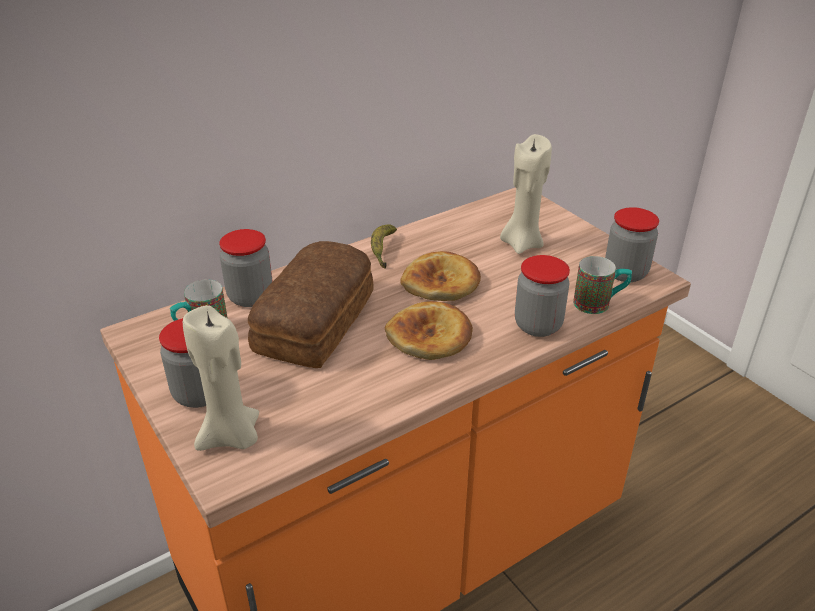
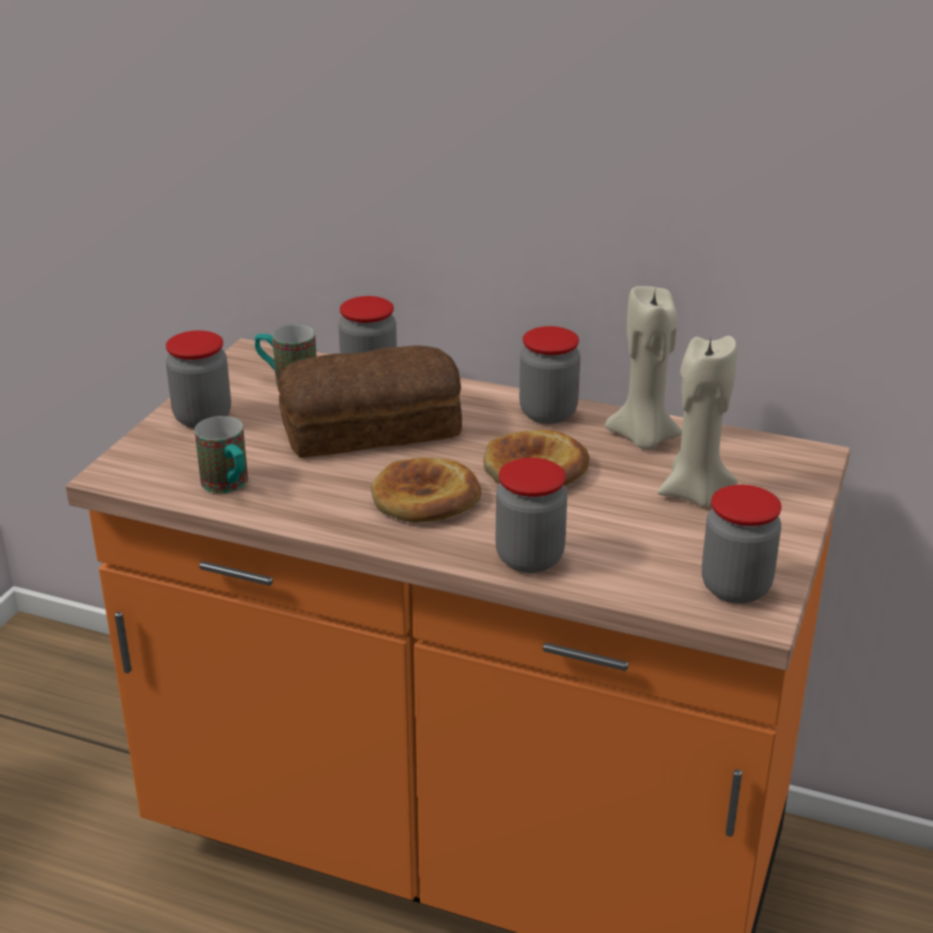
camera: 55 degrees right, 5 degrees down
beige candle [183,305,259,451] -> beige candle moved to [605,286,682,449]
banana [371,224,397,269] -> jar [519,326,580,424]
mug [573,256,632,314] -> mug moved to [195,416,248,493]

